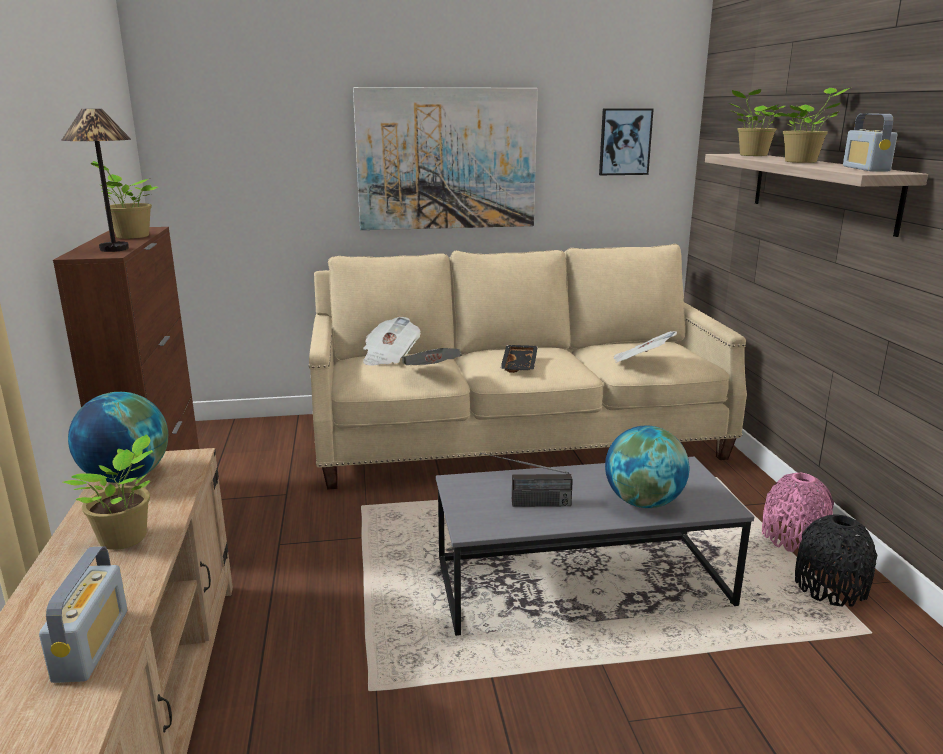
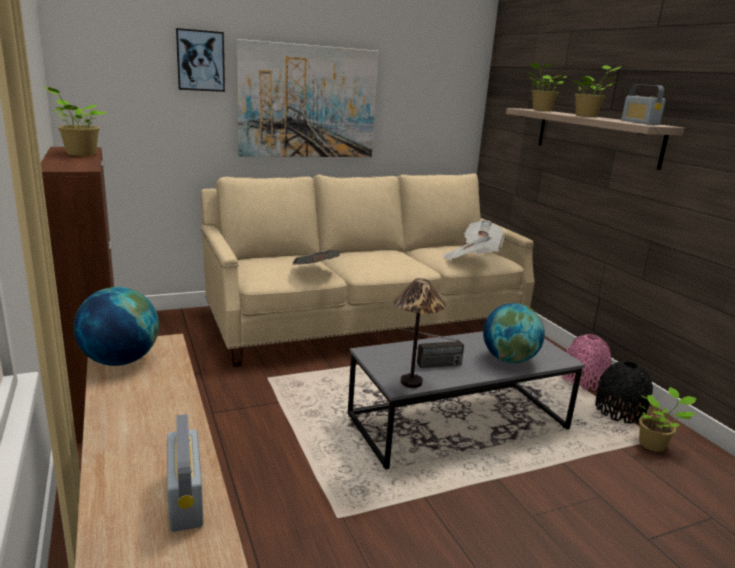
camera: 15 degrees left, 0 degrees up
table lamp [61,109,131,252] -> table lamp moved to [393,278,446,388]
potted plant [63,434,153,550] -> potted plant moved to [639,387,696,452]
newspaper [363,317,421,366] -> newspaper moved to [464,220,505,254]
black tray [500,345,538,373] -> none
picture [599,109,654,175] -> picture moved to [176,28,225,92]

